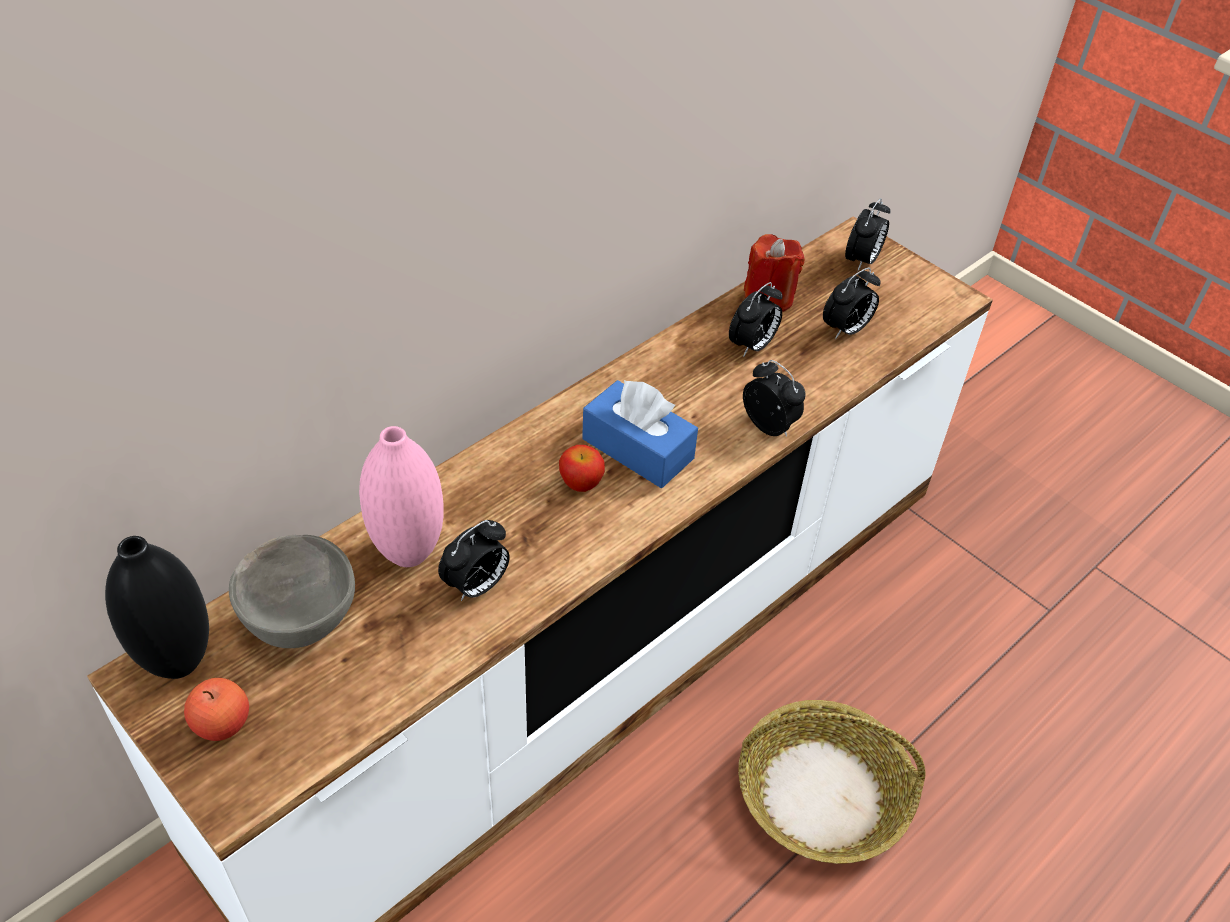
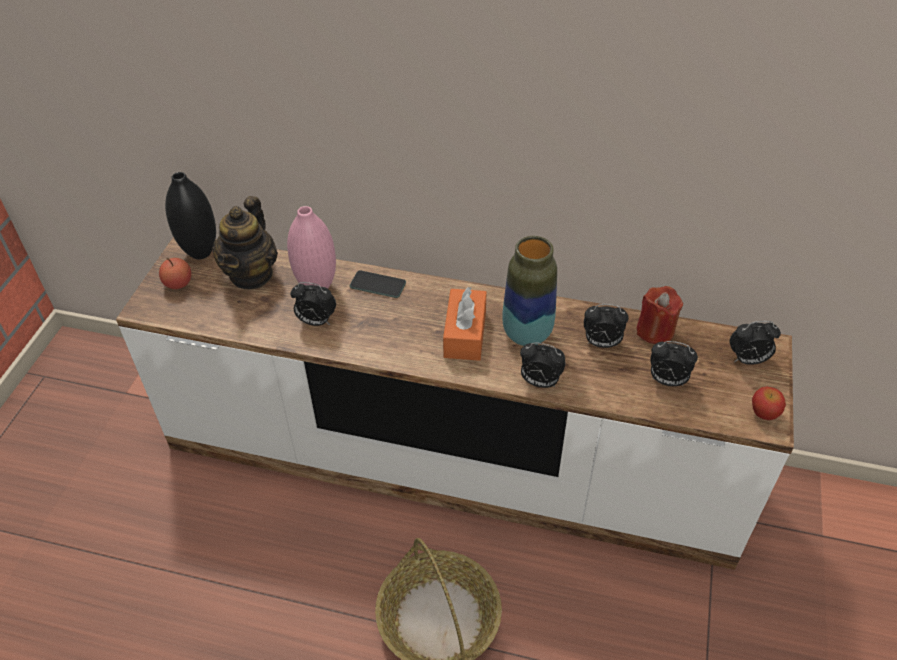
camera: 60 degrees right, 0 degrees up
grey bowl [229,535,355,648] -> teapot [212,196,278,290]
apple [559,445,605,492] -> apple moved to [752,387,786,420]
blue tissue box [582,380,698,488] -> orange tissue box [443,287,487,361]
alarm clock [743,360,806,437] -> alarm clock turned 90 degrees clockwise [520,342,565,388]
none -> phone [350,270,406,298]
none -> vase [502,236,557,346]

